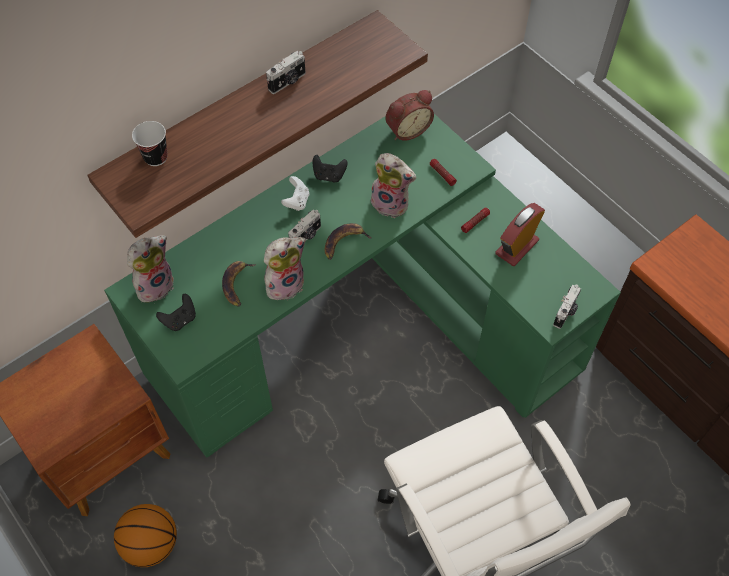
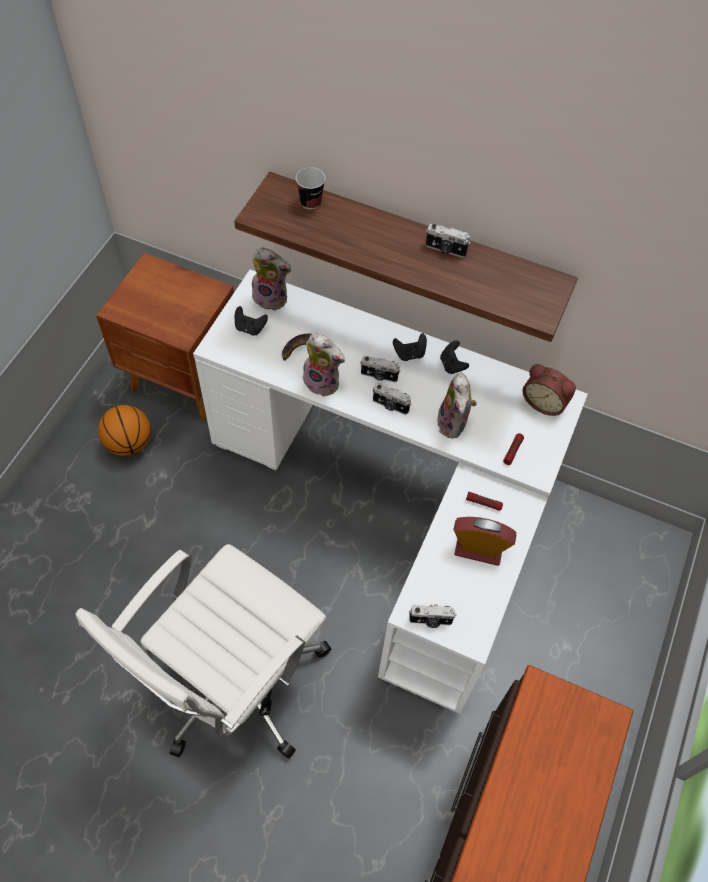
camera: 60 degrees right, 0 degrees up
green desk [104,114,621,458] -> white desk [193,270,588,714]
white game controller [281,176,309,211] -> black game controller [393,333,427,361]
banana [325,223,371,260] -> camera [373,383,412,415]

